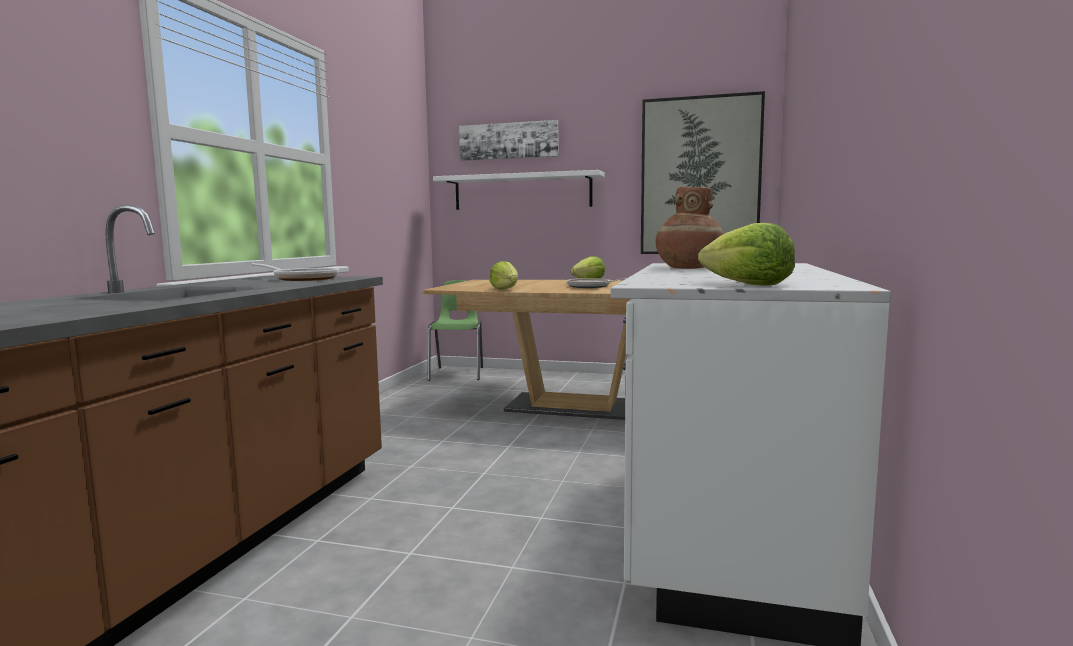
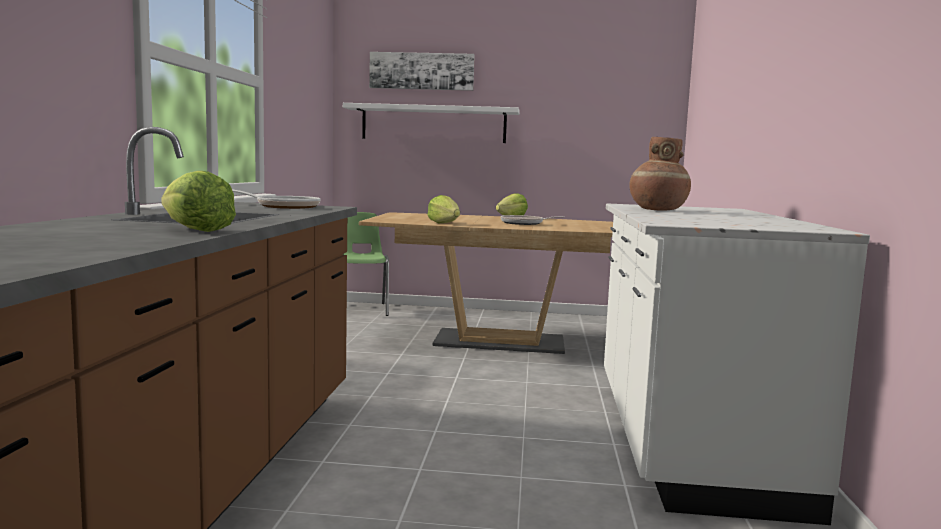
camera: 10 degrees left, 0 degrees up
picture [641,91,765,254] -> none
lettuce [698,223,795,286] -> lettuce moved to [161,171,236,232]

